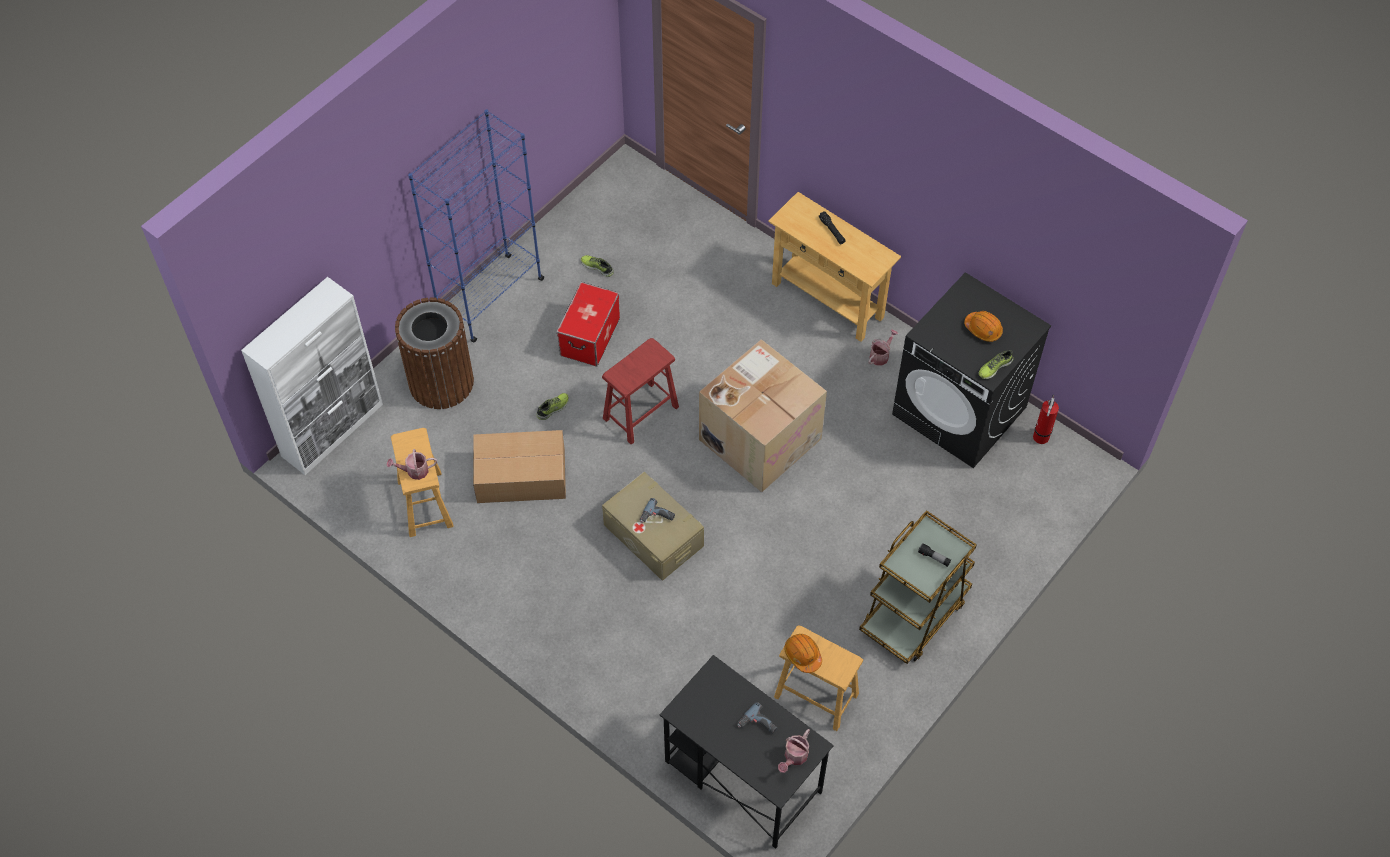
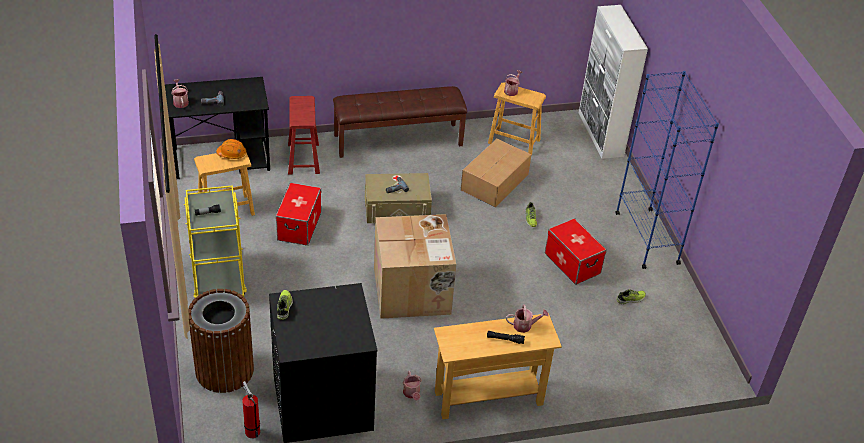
camera: 125 degrees right, 15 degrees down
brown trash can [395,297,474,409] -> brown trash can moved to [188,289,254,393]
red stool [602,338,679,444] -> red stool moved to [288,96,320,174]
brown cart [859,510,977,664] -> yellow cart [184,185,247,298]
orange hard hat [964,311,1003,342] -> none
none -> storage box [276,182,321,246]
none -> brown bench [333,86,467,158]
none -> watering can [506,305,549,333]

